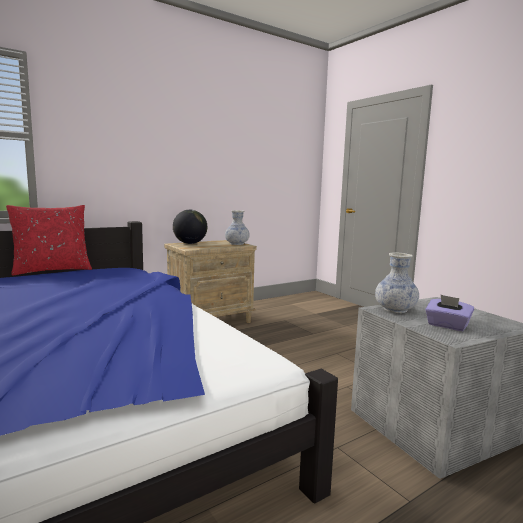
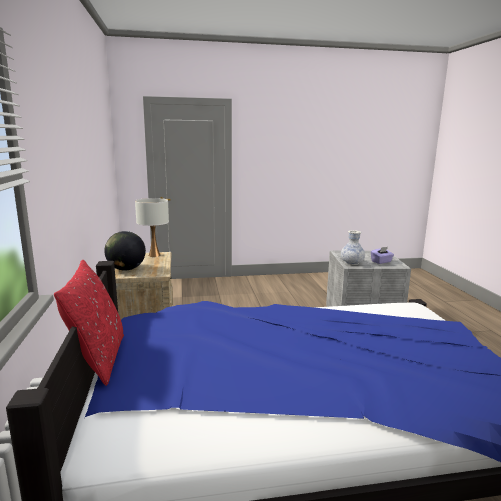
camera: 65 degrees left, 5 degrees up
vase [225,210,250,245] -> white table lamp [135,198,169,257]

